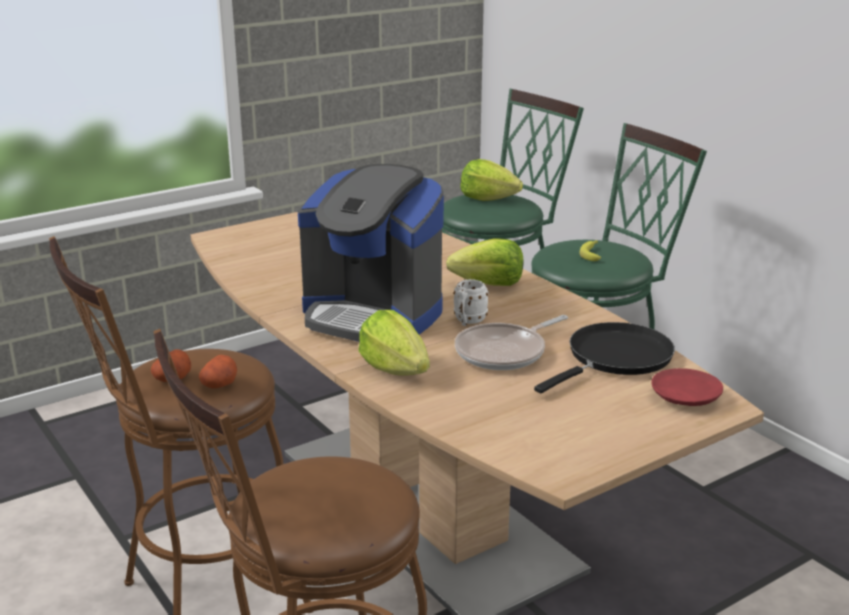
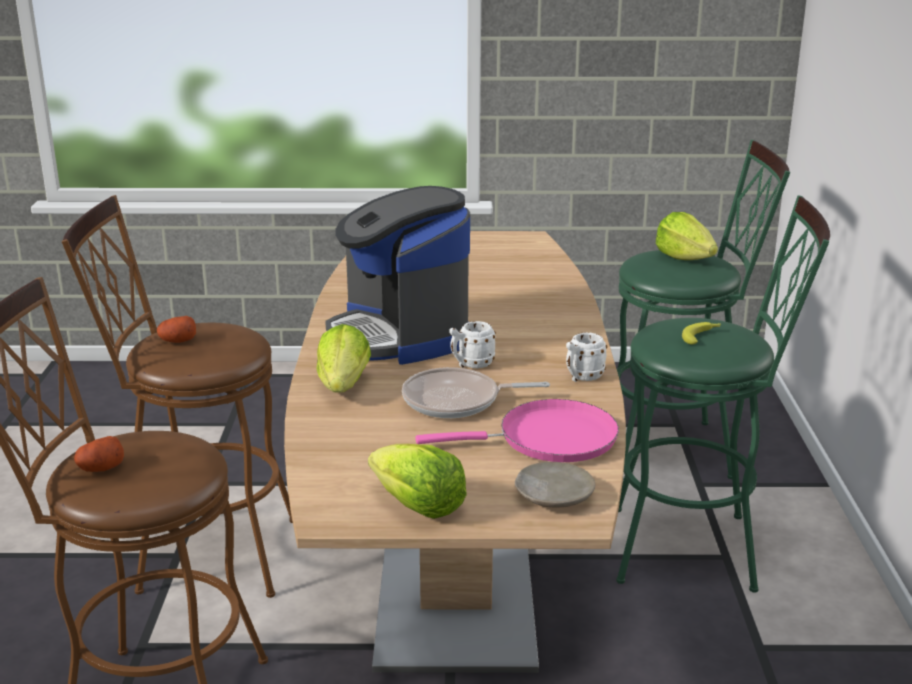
camera: 35 degrees right, 0 degrees up
potato [199,355,237,388] -> potato moved to [74,436,124,472]
lettuce [446,239,524,286] -> lettuce moved to [368,444,467,519]
black frying pan [534,322,675,393] -> pink frying pan [415,399,619,462]
red plate [651,368,723,406] -> beige plate [515,462,595,507]
none -> white mug [566,332,607,382]

